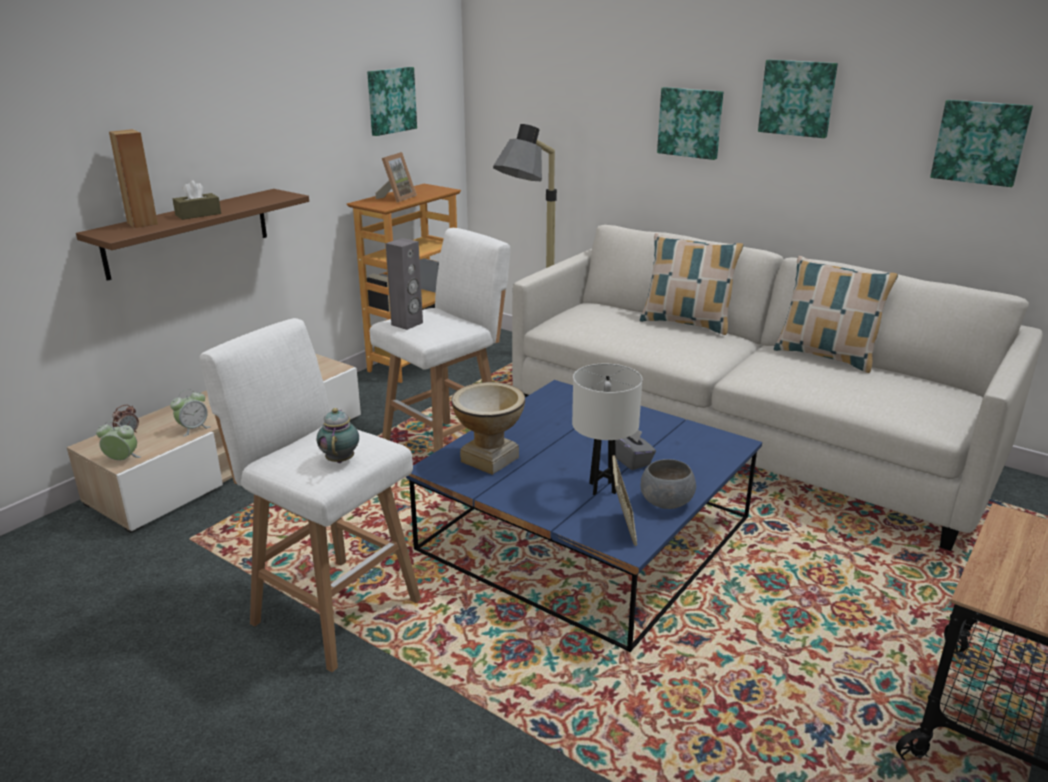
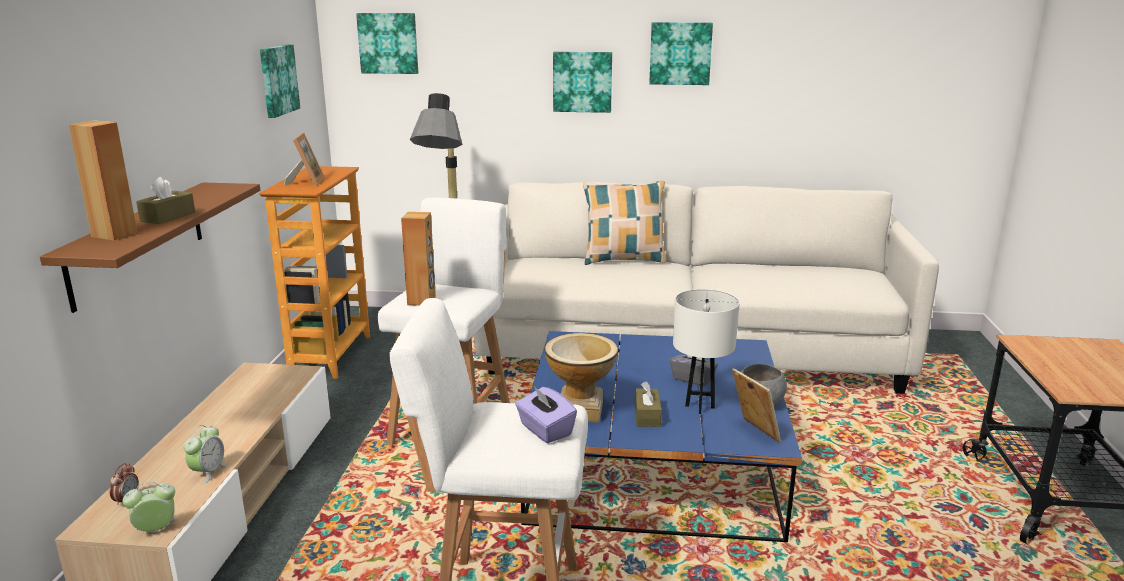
camera: 30 degrees left, 5 degrees down
teapot [317,408,359,463] -> purple tissue box [515,386,577,443]
grey speaker [386,238,423,330] -> brown speaker [401,212,436,306]
pillow [774,256,898,373] -> none
picture [930,100,1033,187] -> picture moved to [356,13,418,74]
none -> brown tissue box [635,381,662,427]

